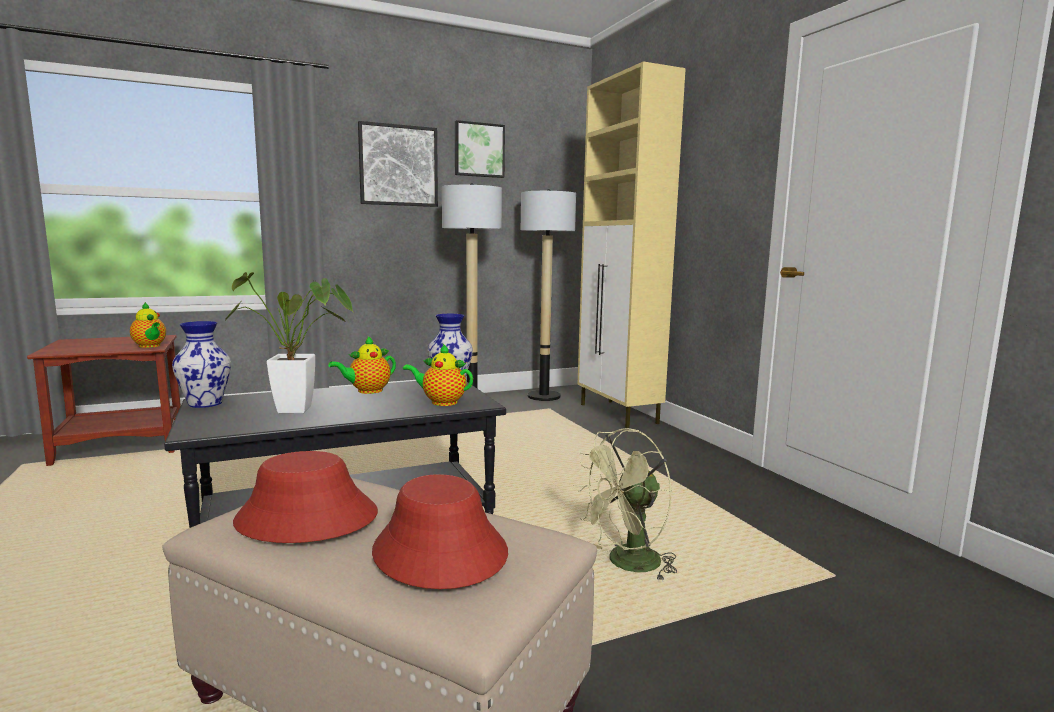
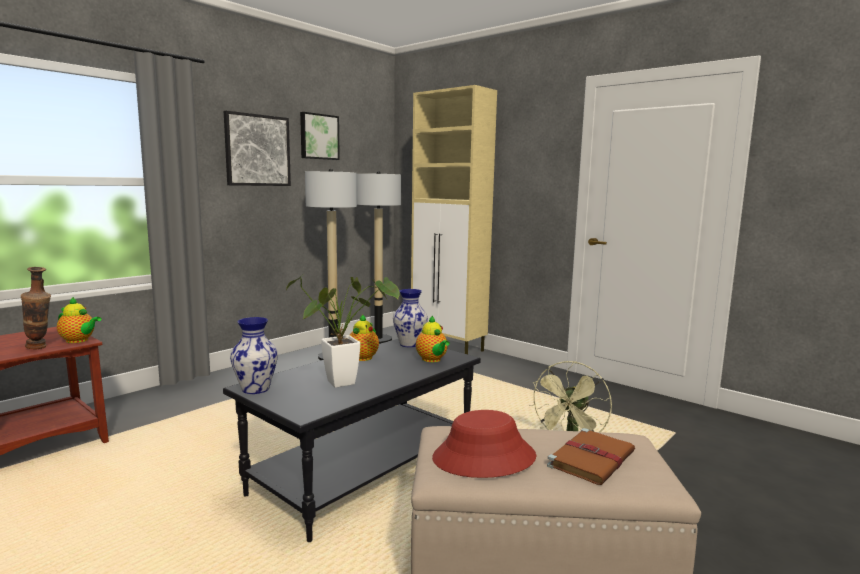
camera: 25 degrees left, 0 degrees up
red hat [372,474,508,589] -> brown book [547,428,635,485]
teapot [403,344,473,406] -> teapot turned 105 degrees counterclockwise [416,315,450,362]
none -> vase [21,267,51,349]

